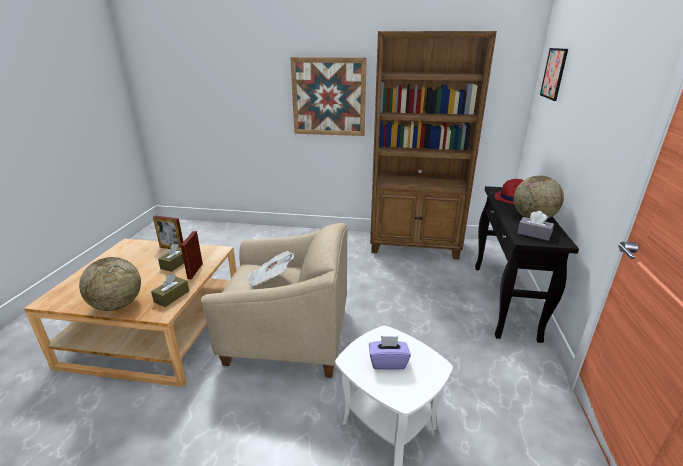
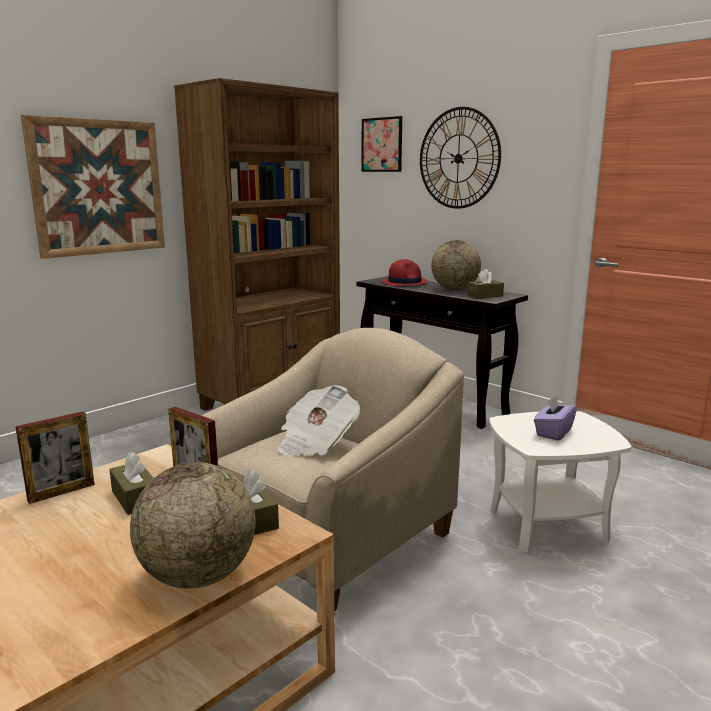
camera: 55 degrees left, 10 degrees down
grey tissue box [517,211,554,241] -> brown tissue box [468,269,504,299]
none -> wall clock [420,107,501,209]

